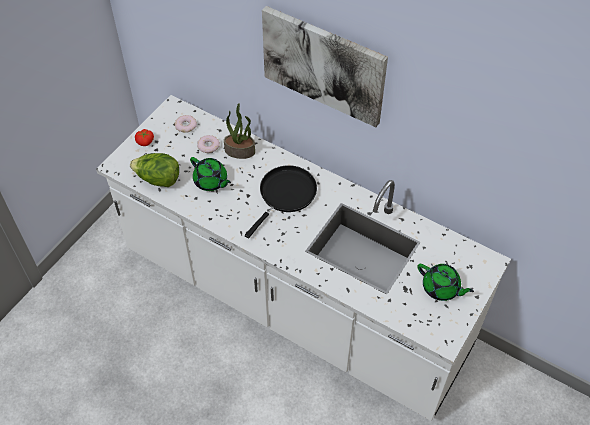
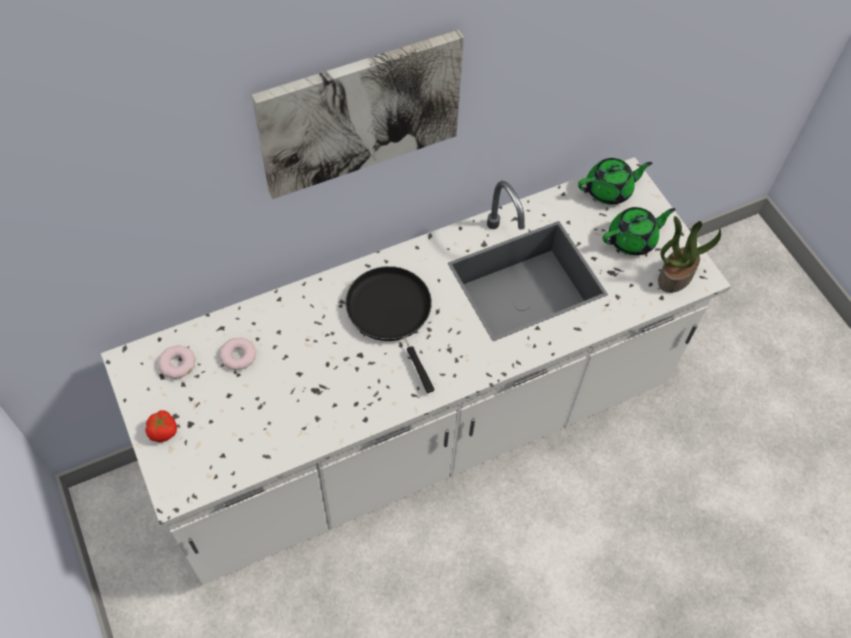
camera: 60 degrees left, 5 degrees up
lettuce [130,153,179,187] -> none
green teapot [190,157,231,191] -> green teapot moved to [578,158,652,205]
potted plant [224,103,255,159] -> potted plant moved to [658,216,721,293]

